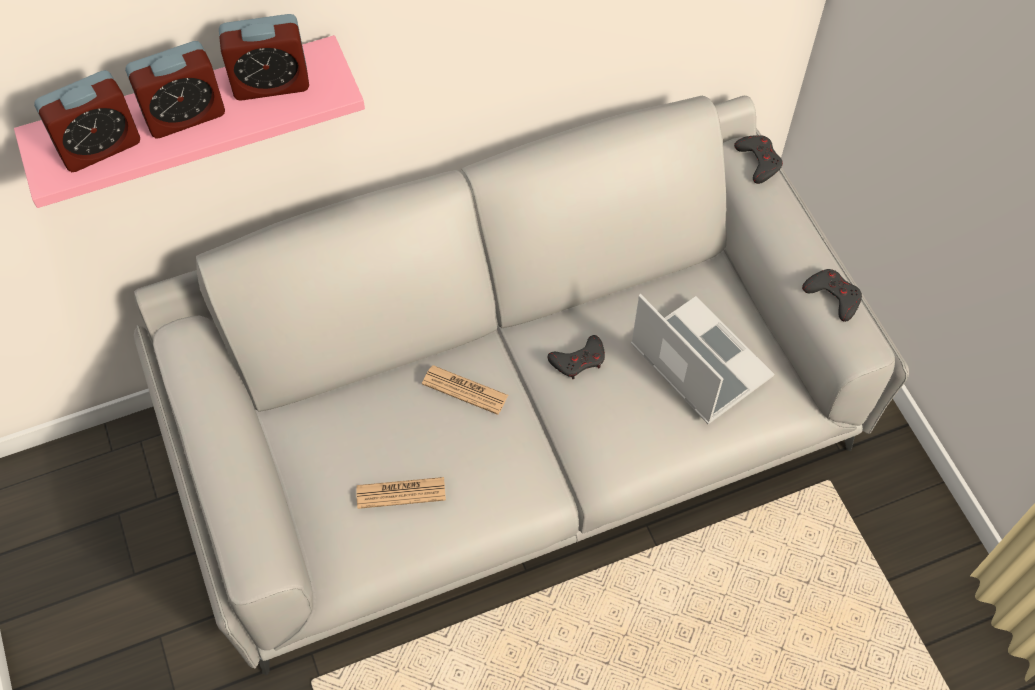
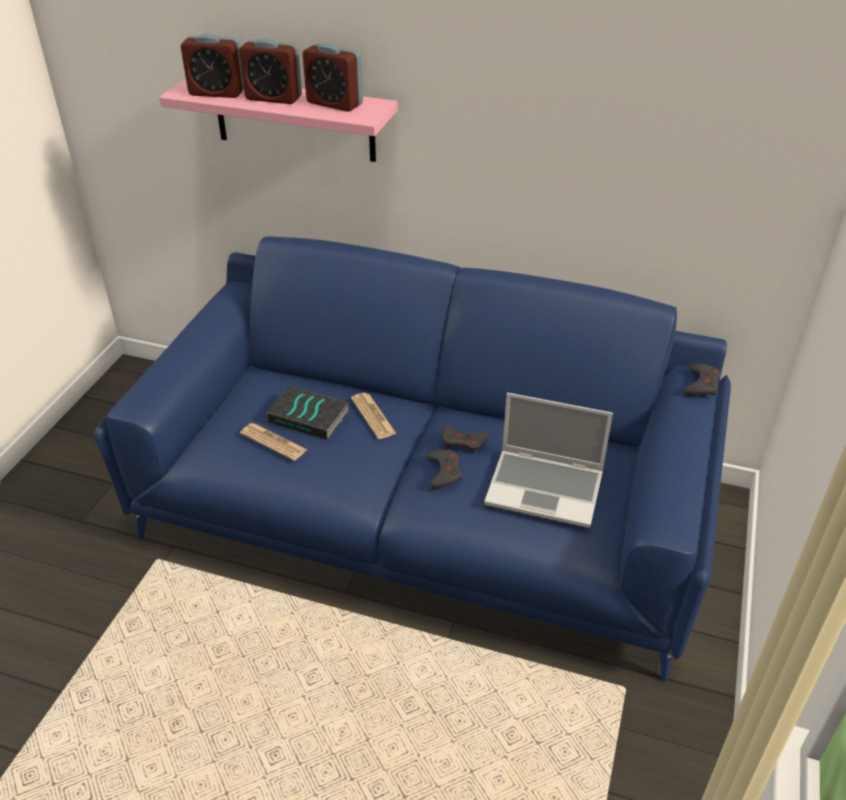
camera: 40 degrees right, 20 degrees down
grey sofa [134,96,909,675] -> blue sofa [94,237,731,682]
laptop [631,294,774,424] -> laptop turned 105 degrees clockwise [484,393,613,528]
grey game controller [802,269,862,322] -> grey game controller moved to [427,449,462,489]
none -> book [267,386,349,440]

